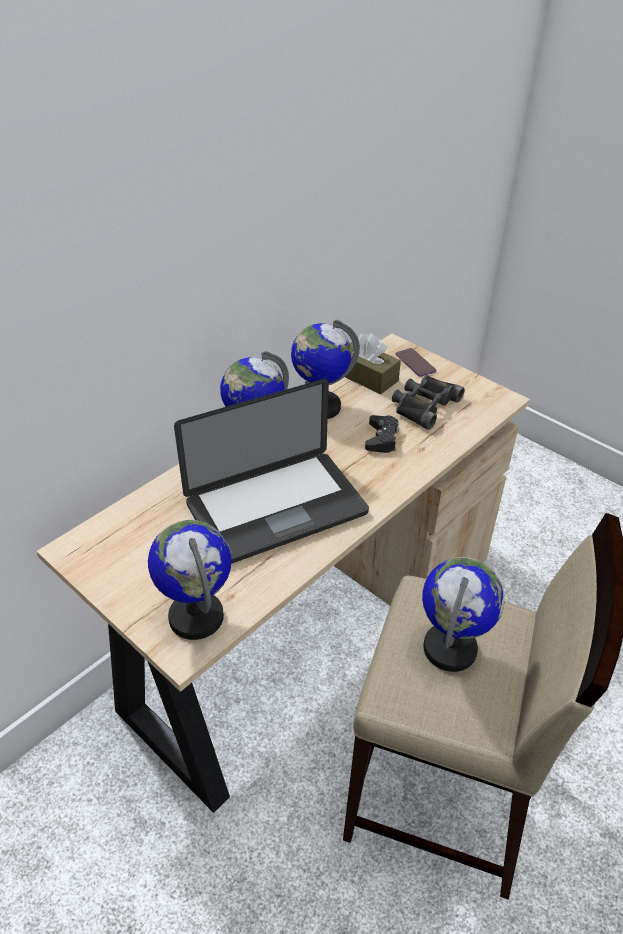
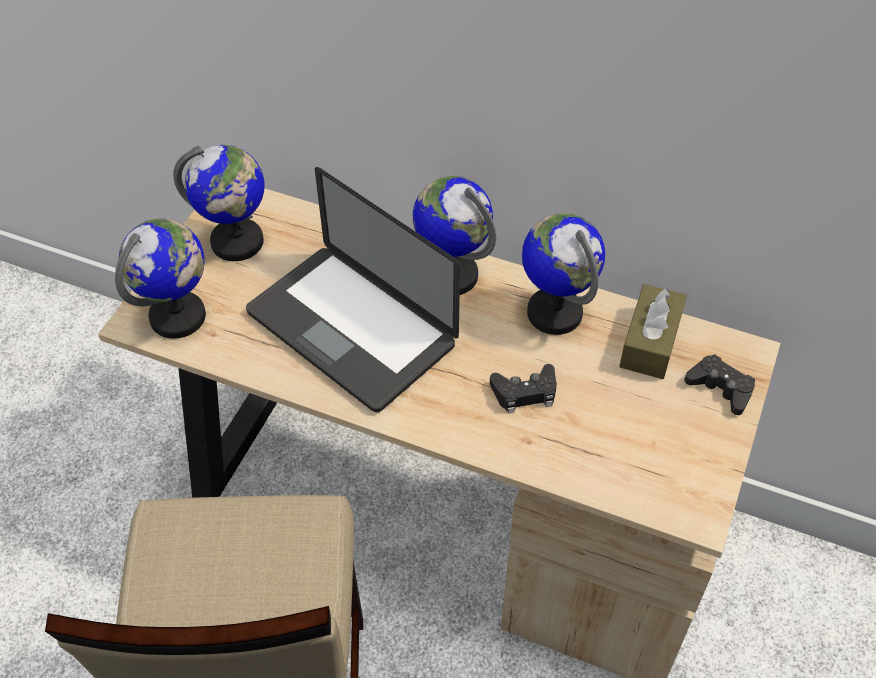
camera: 70 degrees right, 10 degrees up
black binoculars [392,375,465,430] -> none
phone [395,348,436,377] -> black game controller [684,354,755,415]
globe [422,557,504,672] -> globe moved to [173,145,265,261]

